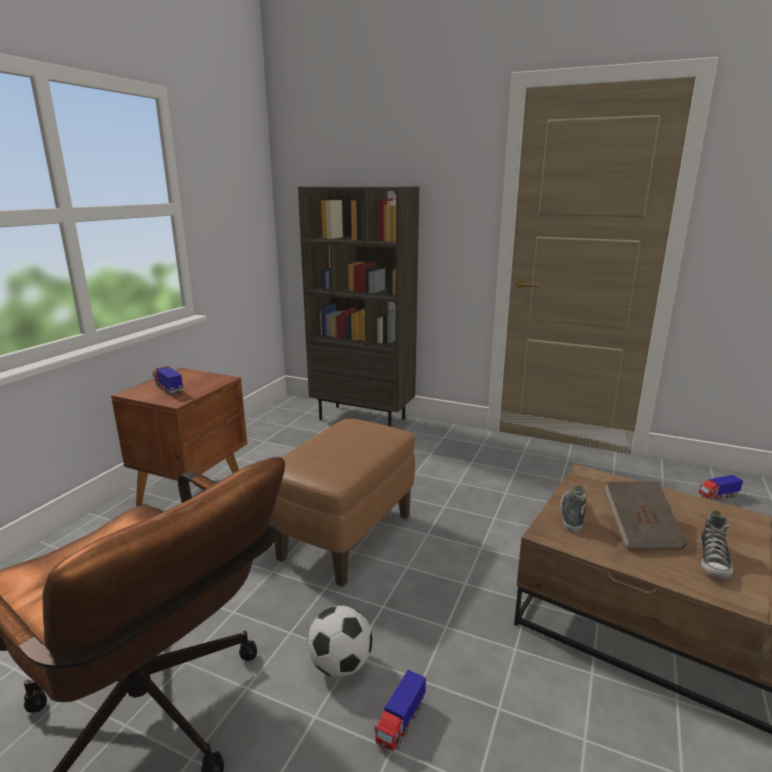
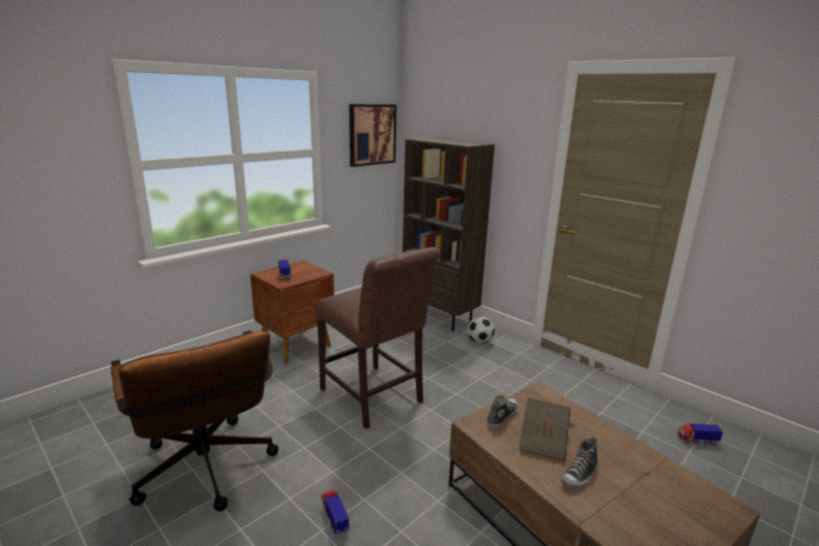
camera: 20 degrees right, 0 degrees up
brown ottoman [271,419,415,587] -> brown chair [315,247,441,429]
football [307,606,372,677] -> football moved to [467,316,495,344]
toy truck [375,670,426,754] -> toy truck turned 105 degrees clockwise [321,490,349,535]
none -> picture [349,104,396,167]

